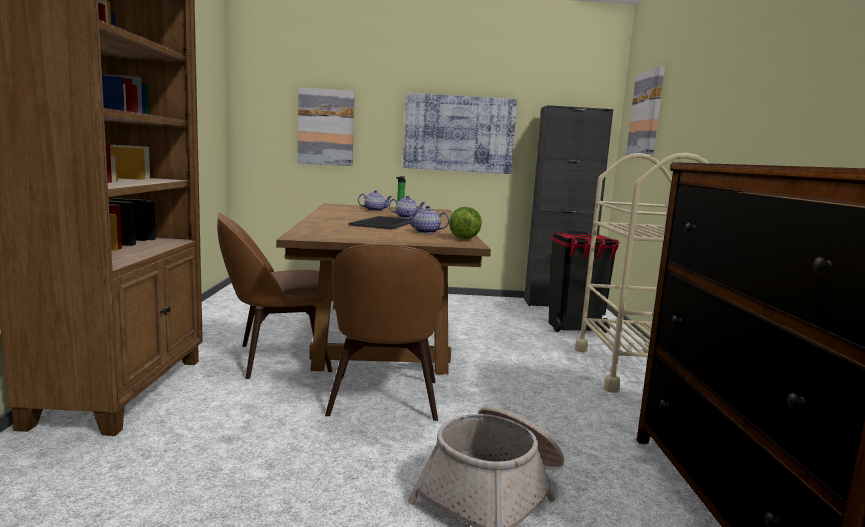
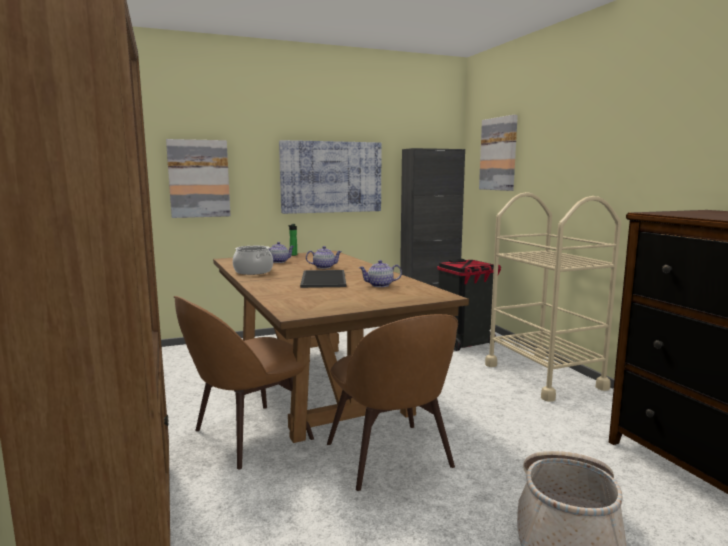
camera: 20 degrees left, 0 degrees up
lettuce [449,207,482,239] -> none
none -> cooking pot [233,246,273,275]

